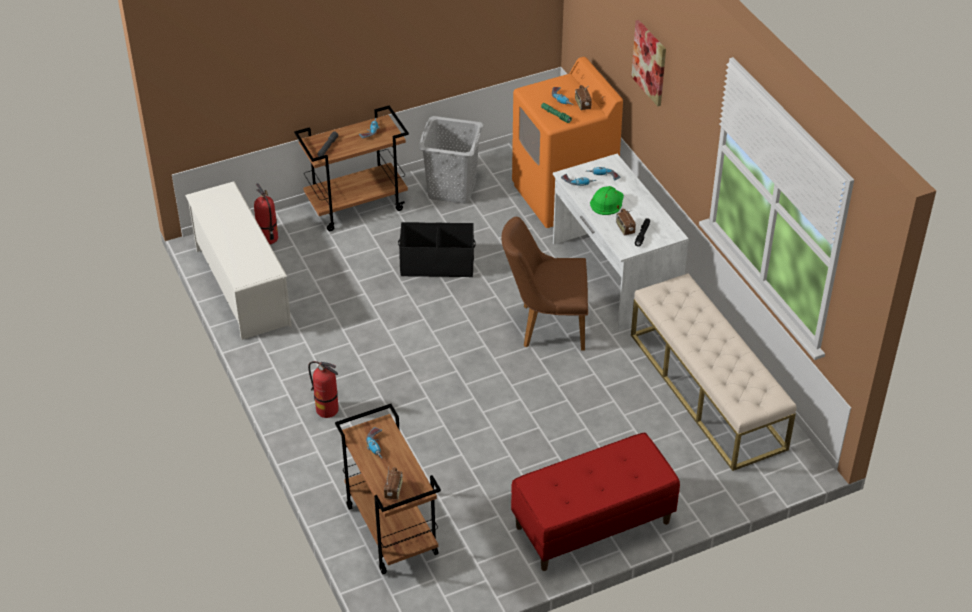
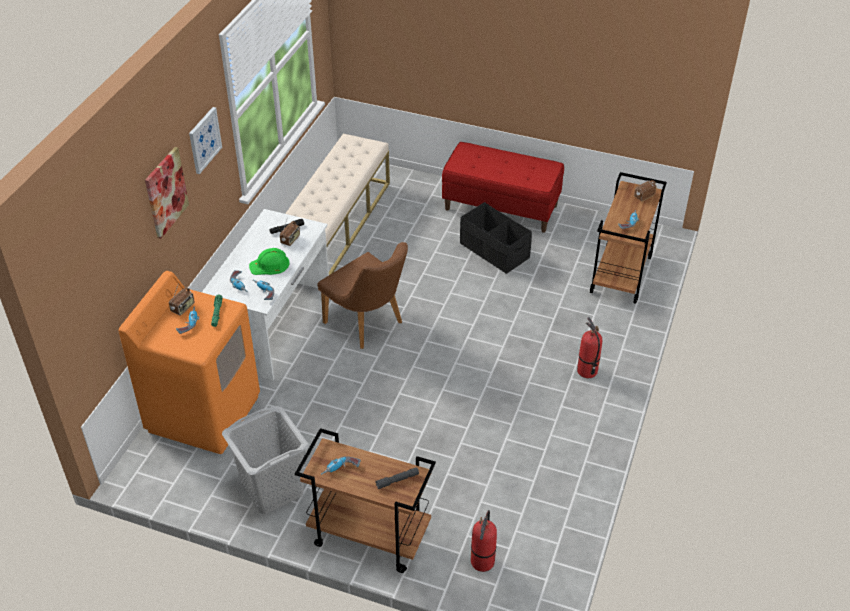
camera: 135 degrees left, 0 degrees up
white shoe rack [185,181,292,340] -> none
black storage box [398,222,476,277] -> black storage box moved to [460,202,532,274]
none -> picture [189,107,222,174]

